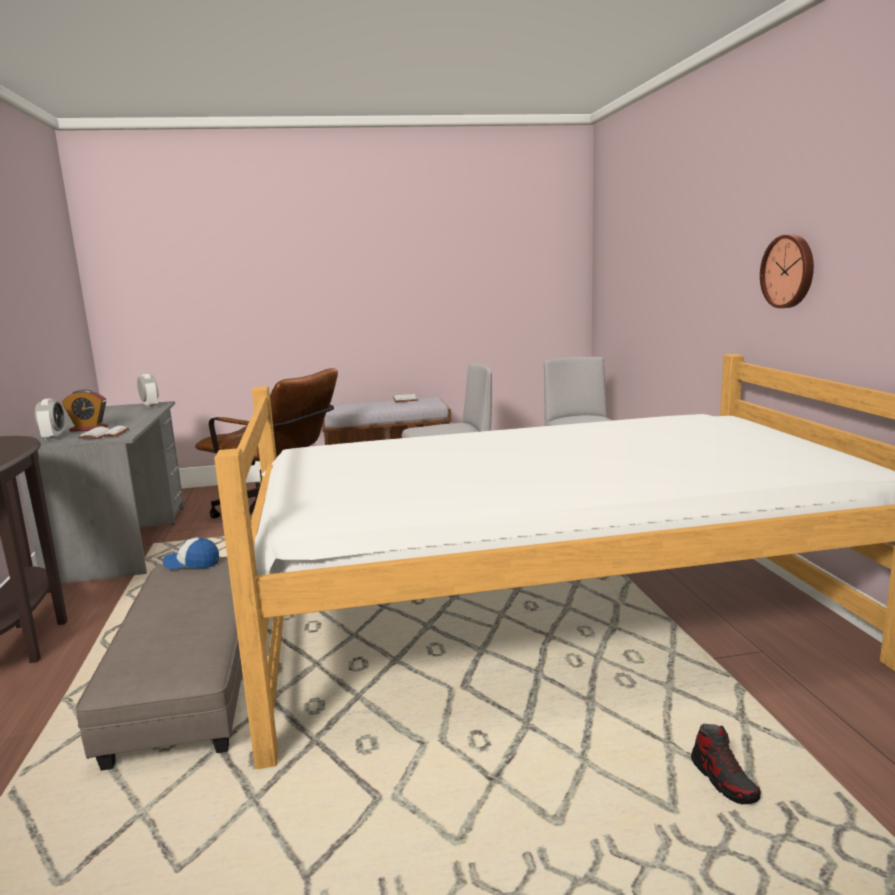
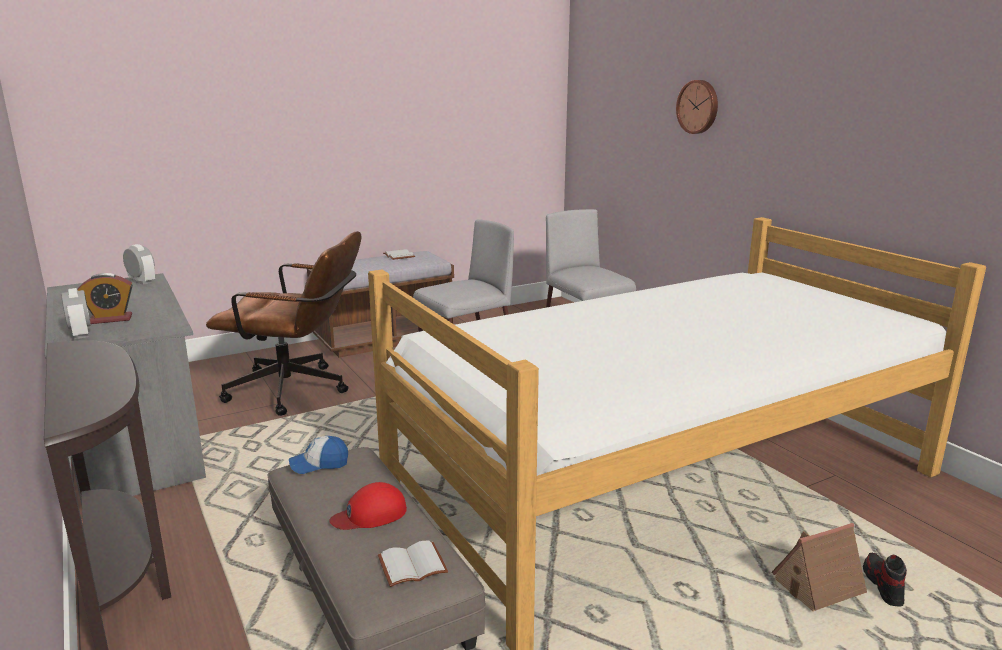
camera: 20 degrees left, 5 degrees up
white book [78,426,129,439] -> white book moved to [378,541,448,587]
shoe [691,724,761,804] -> shoe turned 135 degrees counterclockwise [863,553,907,607]
wall clock [760,235,814,308] -> wall clock moved to [676,80,718,134]
none -> red cap [329,482,407,530]
none -> toy house [771,523,867,612]

